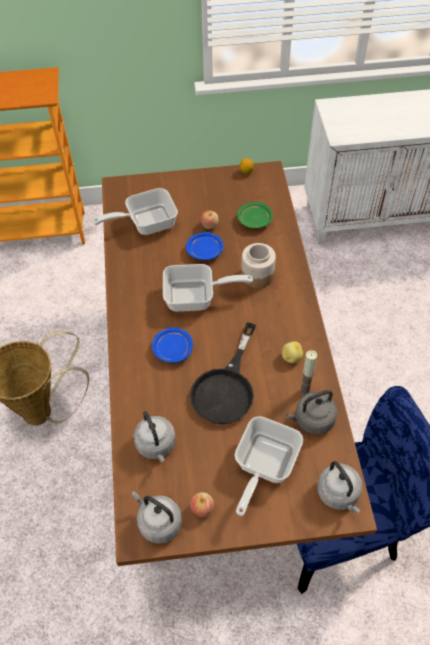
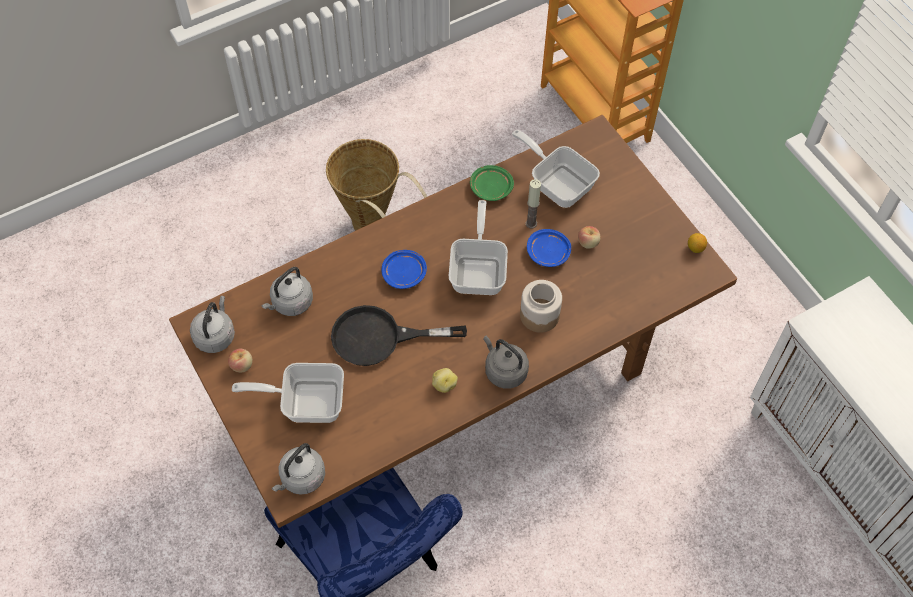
camera: 65 degrees right, 5 degrees up
frying pan [163,264,253,311] -> frying pan turned 150 degrees counterclockwise [449,200,508,295]
green plate [237,202,273,228] -> green plate moved to [470,165,514,201]
grey kettle [286,390,337,435] -> grey kettle moved to [483,336,529,389]
candle [300,350,317,395] -> candle moved to [526,179,541,228]

